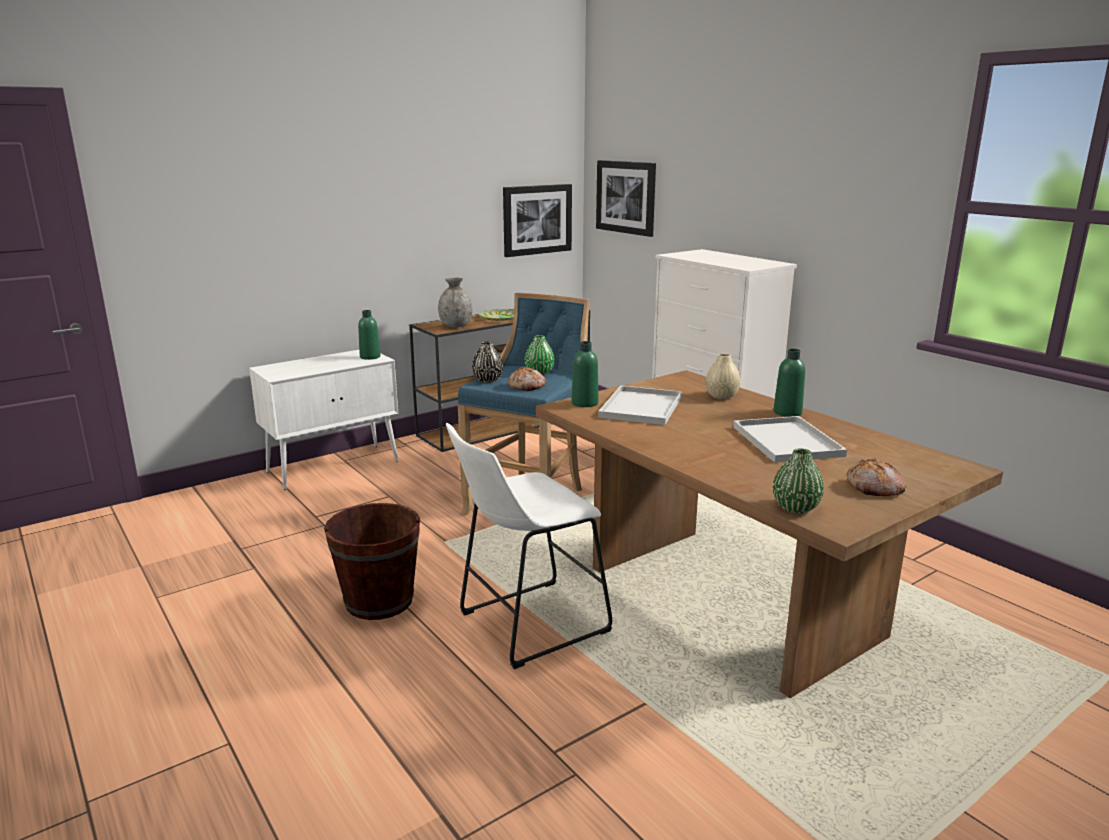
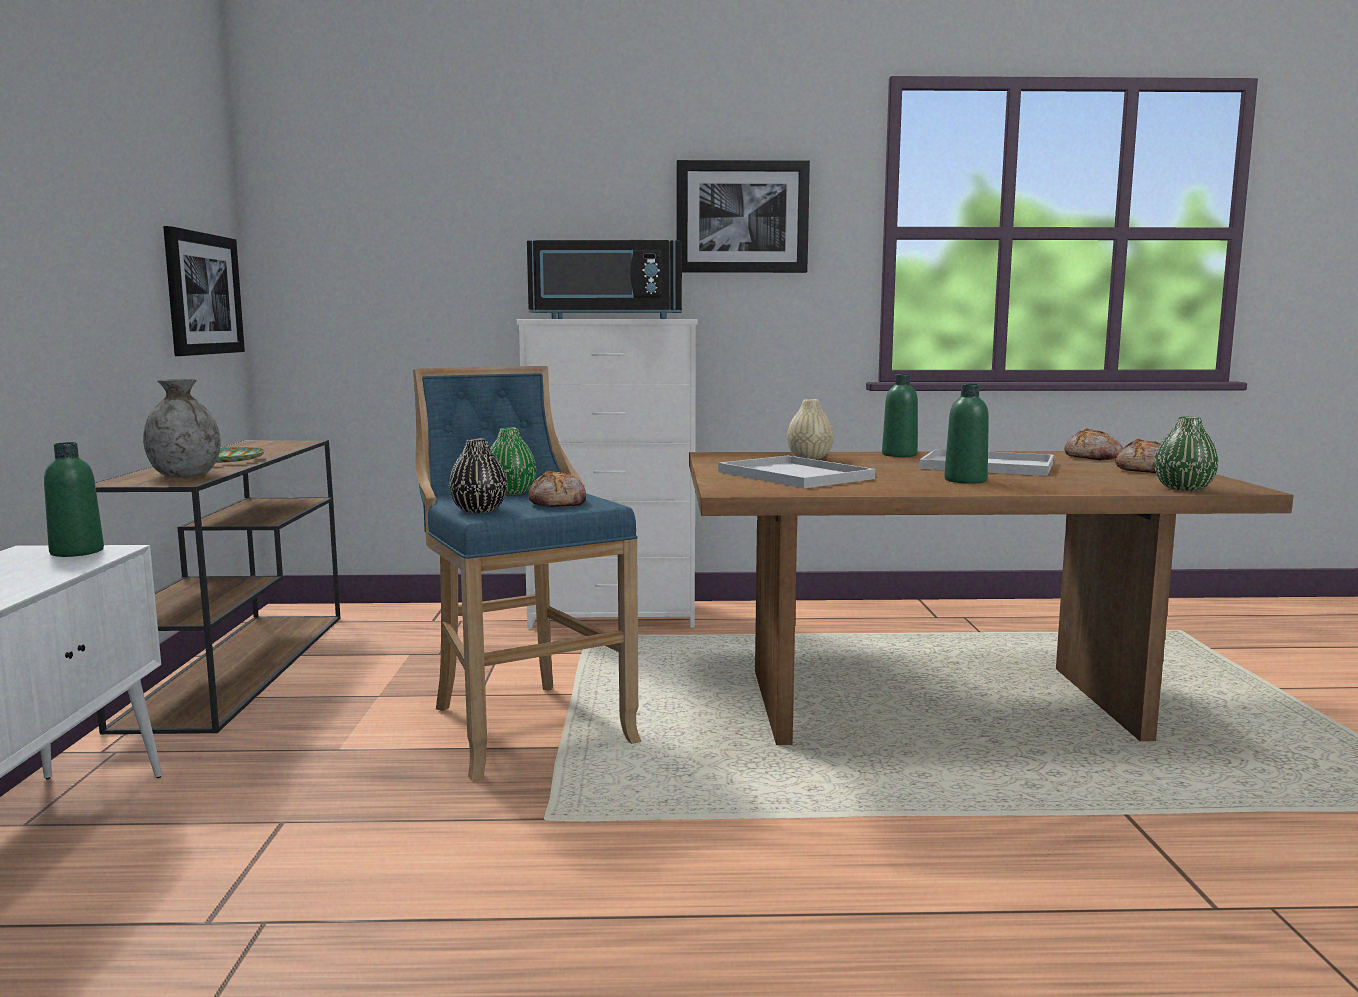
camera: 55 degrees left, 10 degrees down
brown bucket [324,503,420,620] -> none
white stool [446,423,612,669] -> none
green bottle [572,341,599,407] -> green bottle moved to [944,384,989,484]
picture [596,160,656,237] -> picture moved to [677,160,810,273]
none -> black microwave [527,240,682,319]
none -> bread [1064,428,1123,461]

